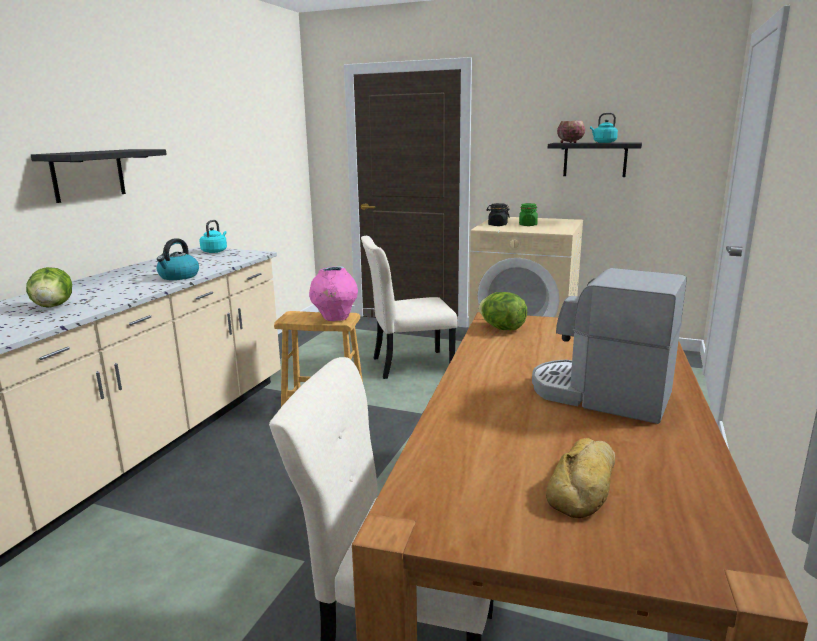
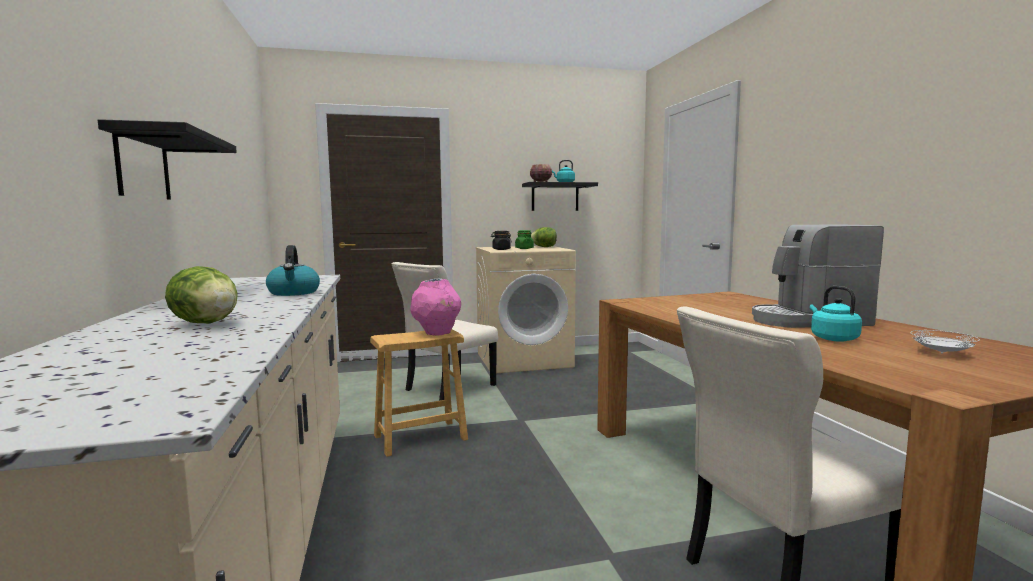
camera: 35 degrees left, 10 degrees down
turquoise kettle [199,220,227,253] -> turquoise kettle moved to [810,286,862,342]
lettuce [479,292,527,330] -> lettuce moved to [531,227,557,247]
bread [546,438,615,519] -> white plate [910,330,980,353]

